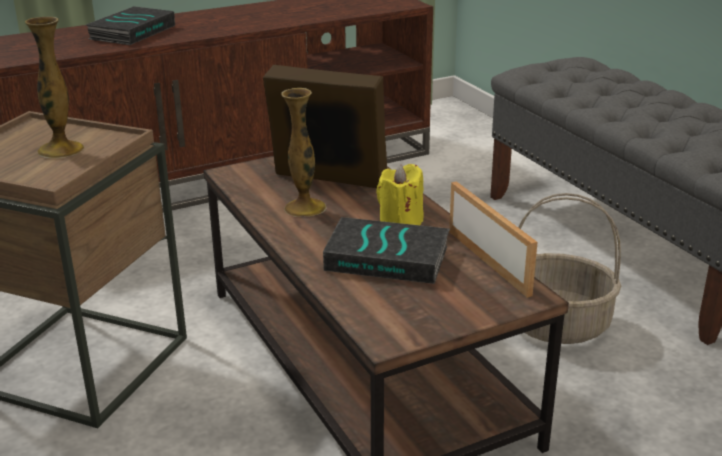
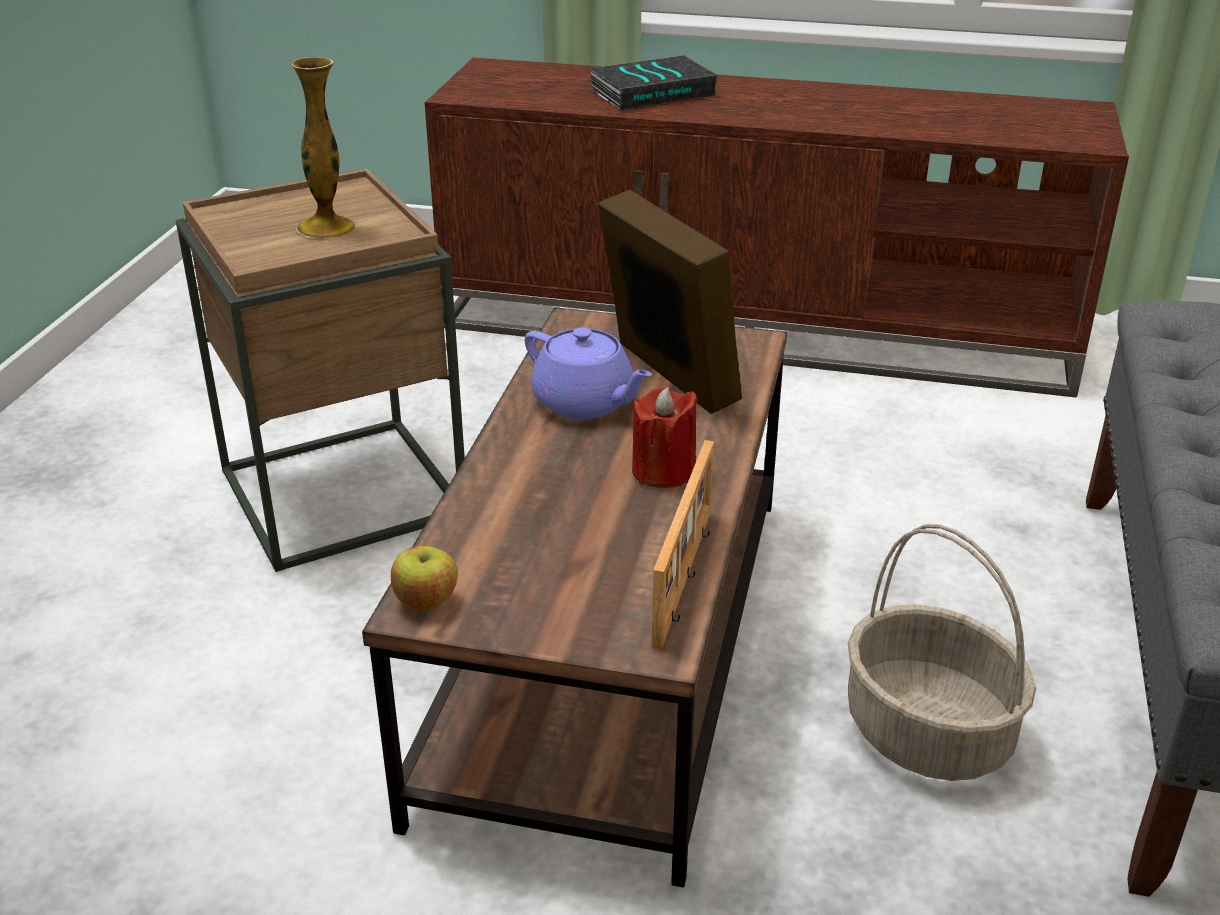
camera: 40 degrees right, 5 degrees up
vase [281,88,326,217] -> purple teapot [525,327,652,419]
book [323,217,450,284] -> none
yellow candle [376,164,424,225] -> red candle [632,387,698,488]
none -> apple [391,546,458,611]

